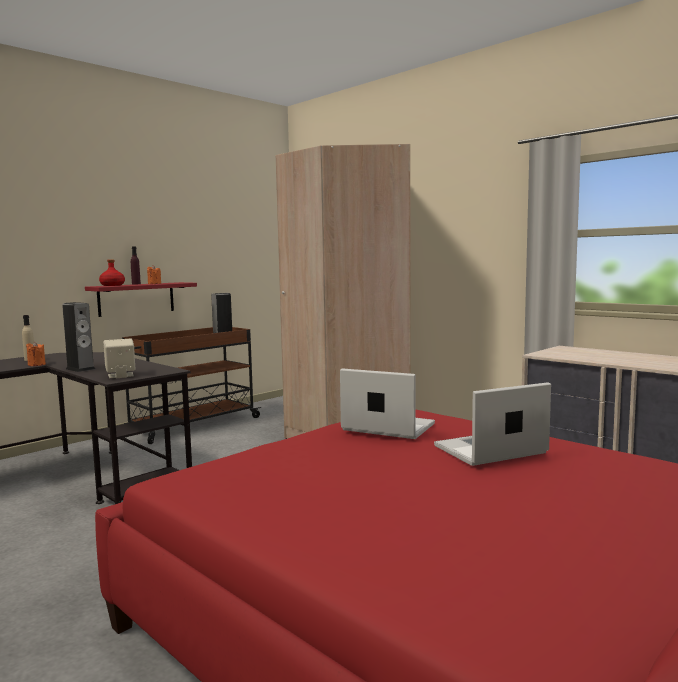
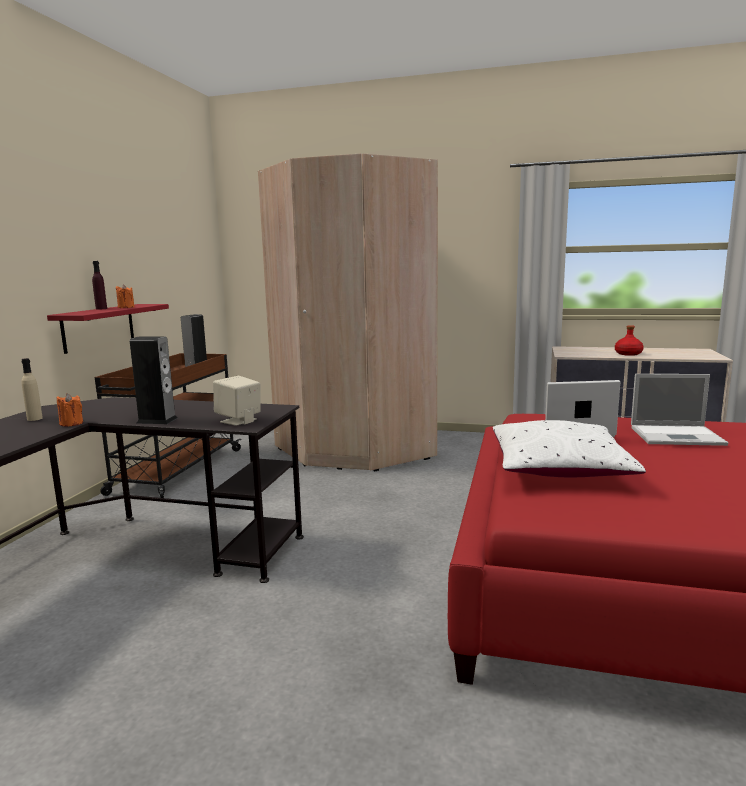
camera: 30 degrees left, 5 degrees up
red bottle [99,259,125,286] -> red bottle moved to [615,325,644,356]
laptop [434,382,551,466] -> laptop turned 120 degrees counterclockwise [631,374,728,446]
none -> white pillow [493,420,646,477]

